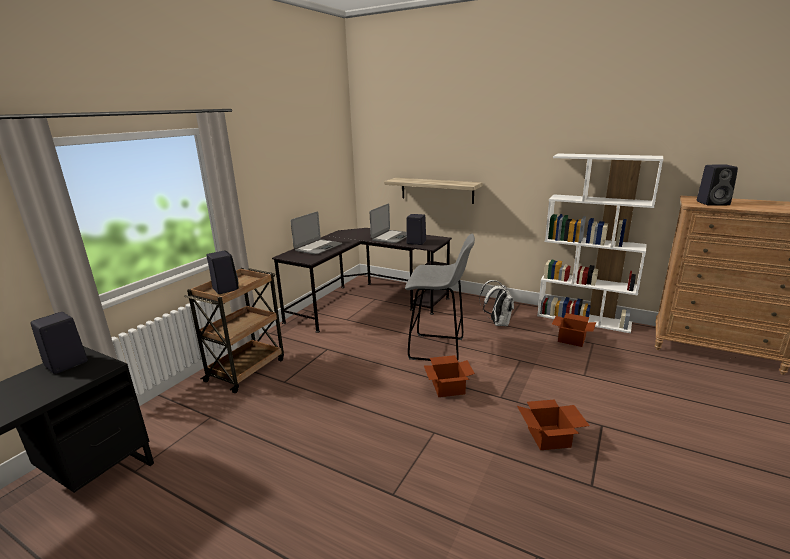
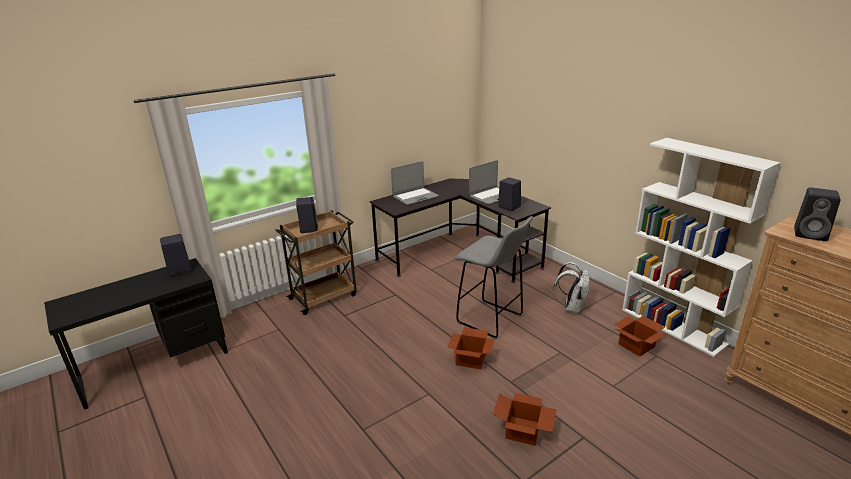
camera: 25 degrees right, 5 degrees up
shelf [384,178,482,204] -> none

